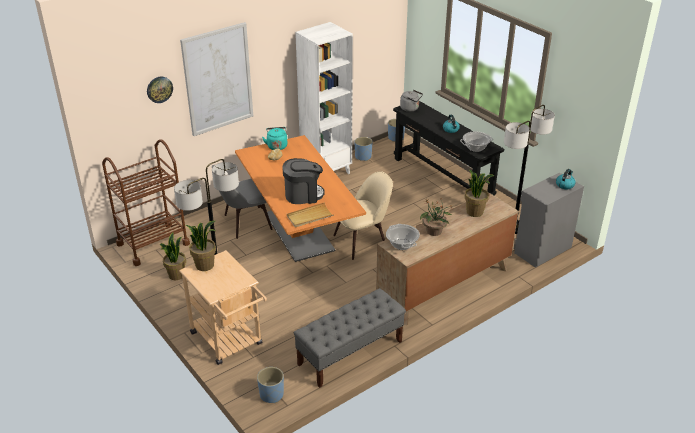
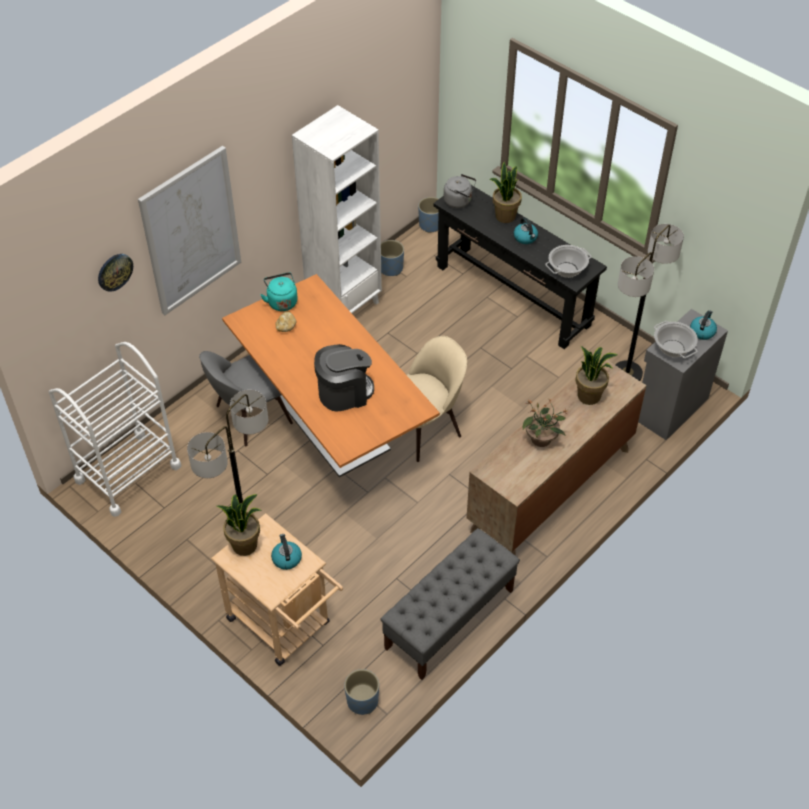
camera: 10 degrees left, 15 degrees up
brown cart [102,139,190,266] -> white cart [49,342,182,517]
potted plant [159,232,186,280] -> potted plant moved to [490,161,522,223]
beige tray [287,202,334,227] -> none
cooking pot [386,224,420,250] -> cooking pot moved to [654,321,698,358]
none -> kettle [271,534,302,570]

